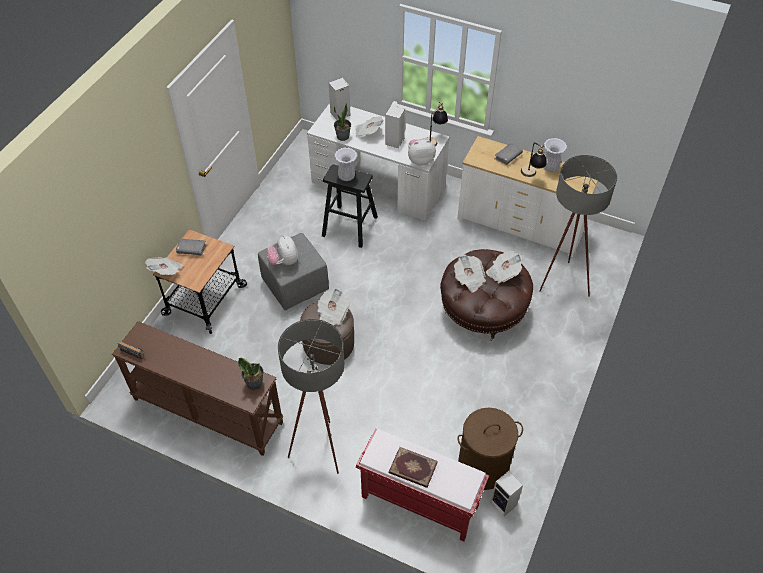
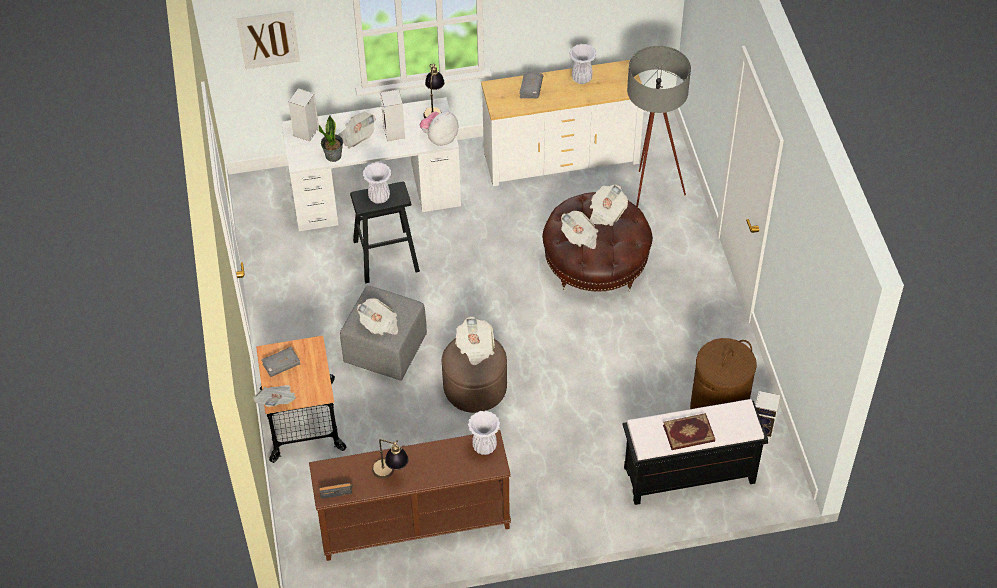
camera: 35 degrees left, 0 degrees up
potted plant [238,358,264,390] -> white vase [468,411,500,455]
plush toy [267,235,298,265] -> newspaper [357,298,398,335]
grey floor lamp [278,319,344,474] -> none
red bench [356,429,489,542] -> black bench [623,399,768,505]
table lamp [521,142,547,177] -> table lamp moved to [372,439,408,479]
none -> picture [237,10,300,69]

